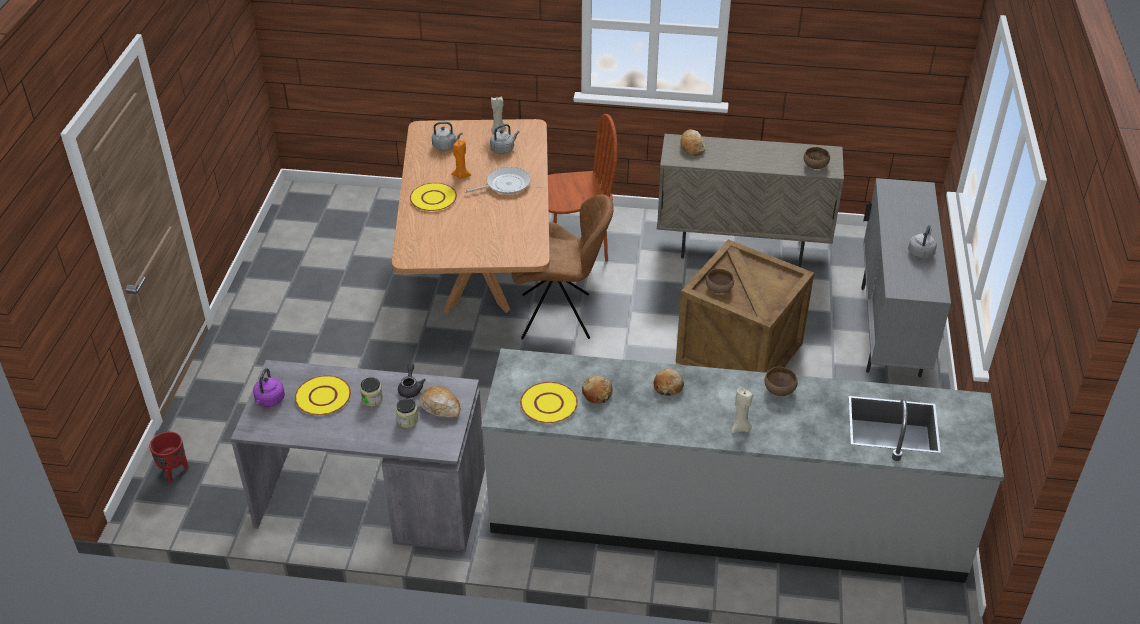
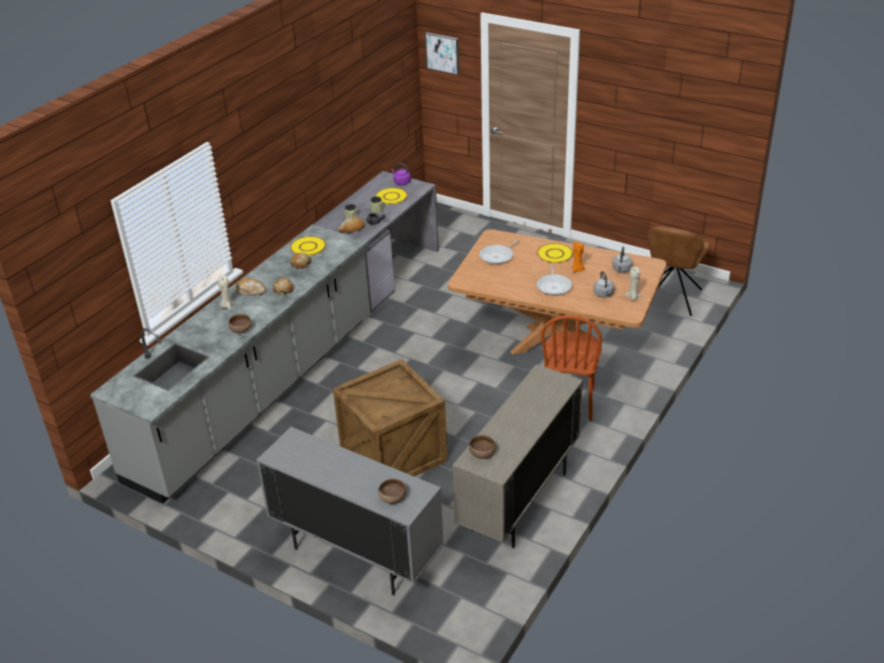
camera: 115 degrees right, 5 degrees down
red planter [149,432,189,483] -> none
brown chair [512,195,614,339] -> brown chair moved to [648,226,710,316]
bread [680,129,706,156] -> bread moved to [235,278,265,296]
brown bowl [706,269,734,293] -> brown bowl moved to [378,479,406,504]
grey kettle [908,225,937,259] -> none
none -> picture [425,32,459,75]
none -> frying pan [479,240,520,265]

